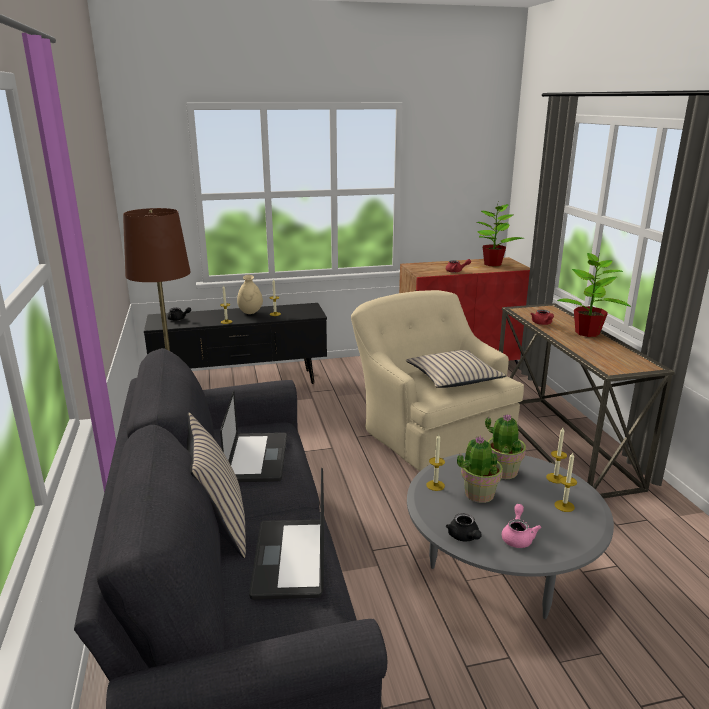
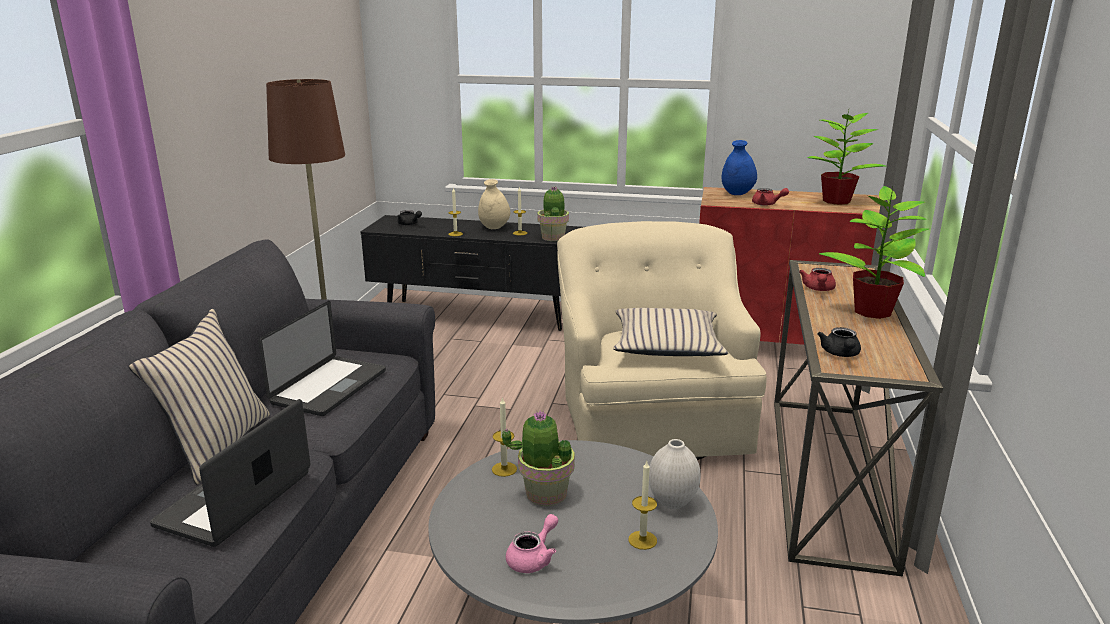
camera: 25 degrees right, 0 degrees up
black teapot [446,513,482,541] -> black teapot moved to [817,327,861,357]
potted plant [485,414,526,479] -> potted plant moved to [538,186,569,241]
candle [546,428,567,483] -> white vase [649,439,701,509]
none -> blue vase [721,140,757,195]

